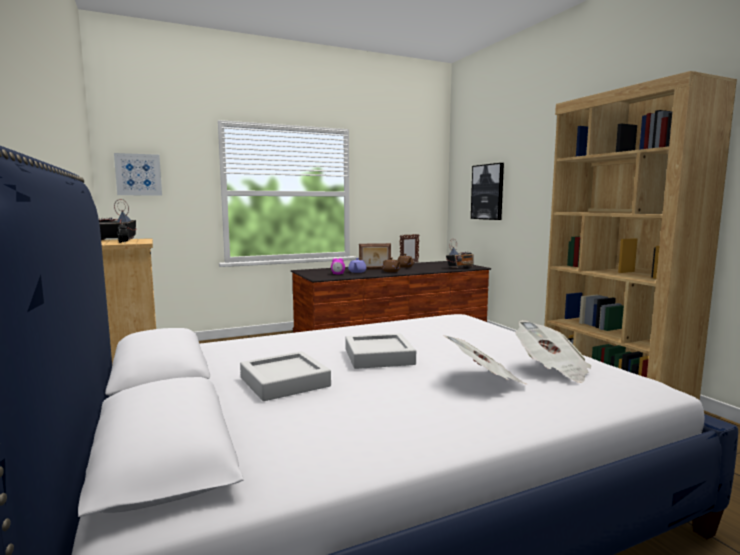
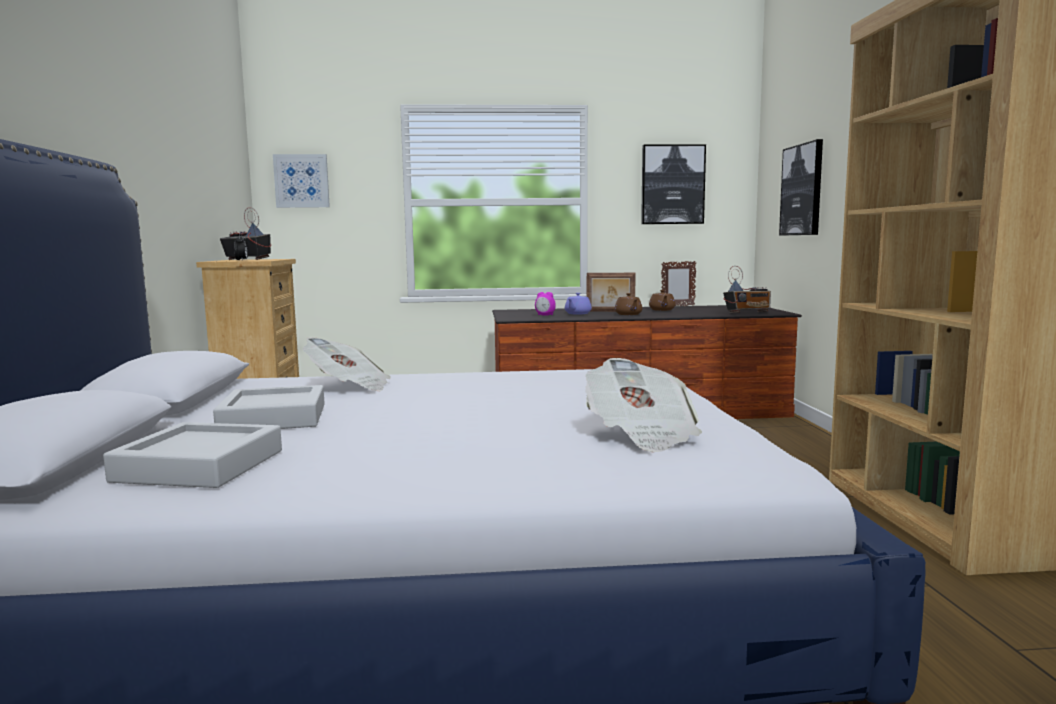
camera: 20 degrees right, 0 degrees up
grey tray [345,333,416,369] -> grey tray moved to [103,422,282,488]
newspaper [443,335,526,384] -> newspaper moved to [303,337,390,391]
none -> picture [641,145,706,224]

